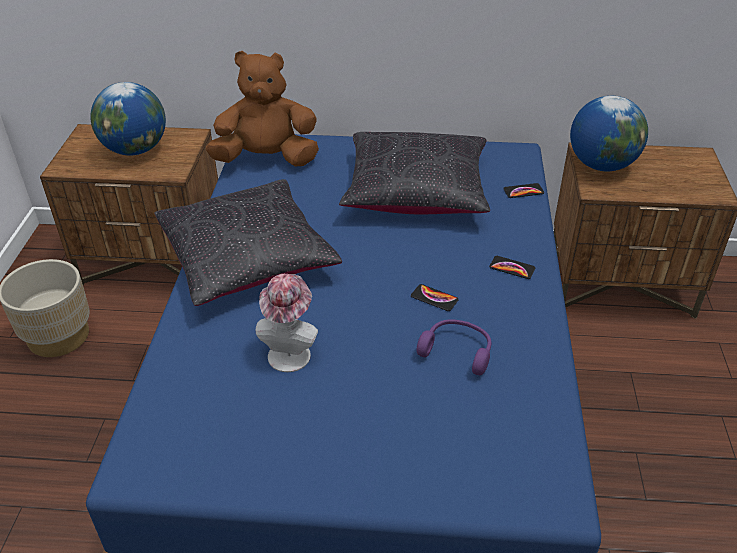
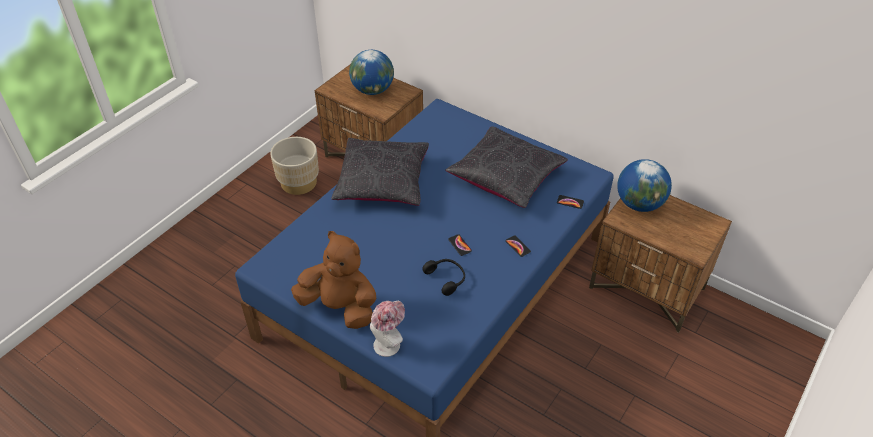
camera: 30 degrees right, 5 degrees up
brown plush toy [206,51,319,167] -> brown plush toy moved to [291,231,376,329]
hat [256,274,318,372] -> hat moved to [370,301,405,357]
purple headphones [416,320,491,375] -> black headphones [422,259,465,296]

